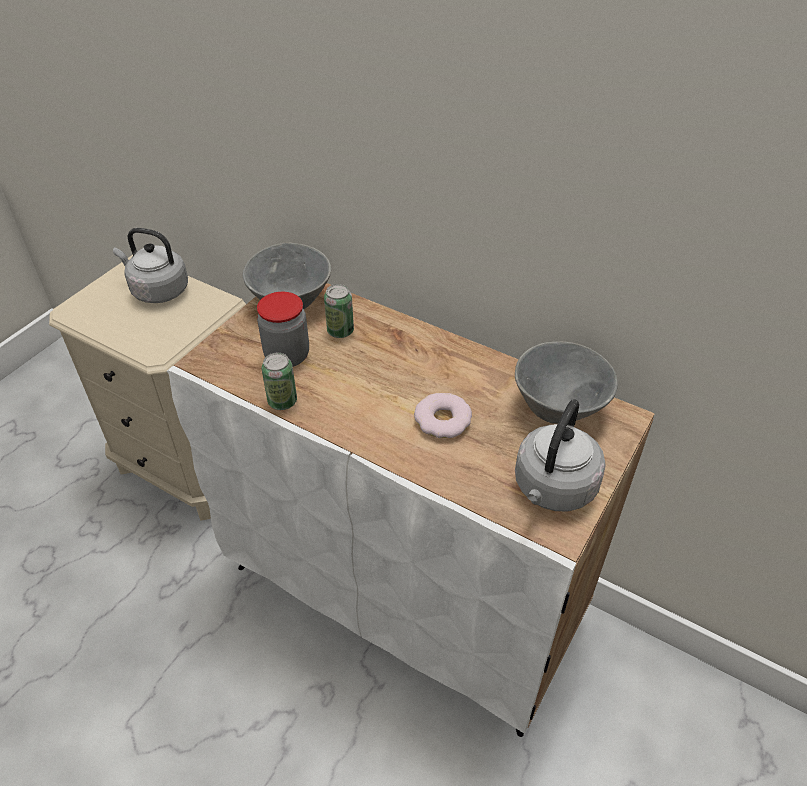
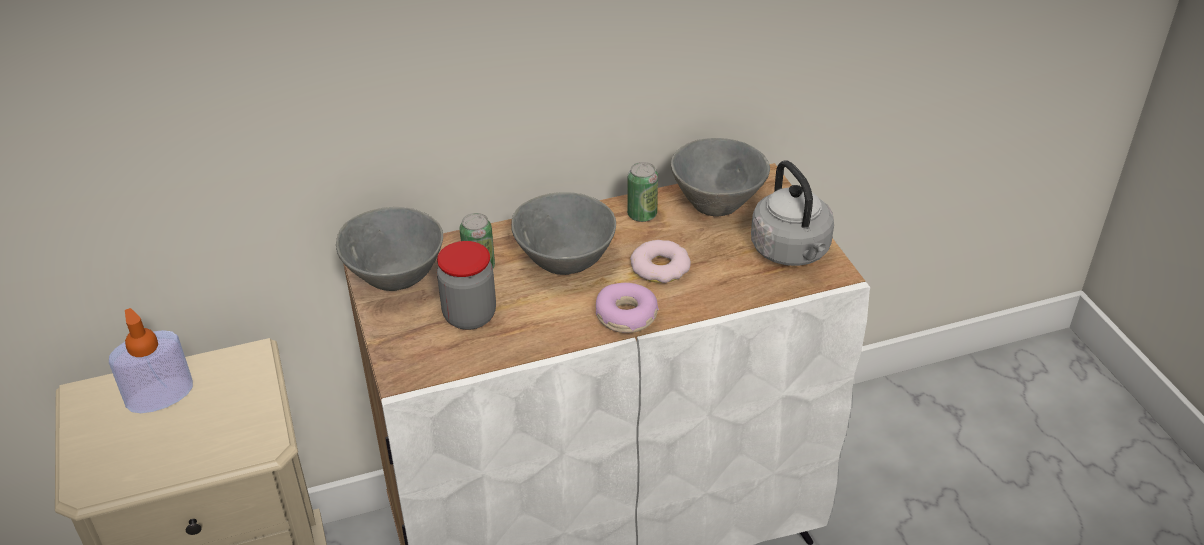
camera: 50 degrees left, 5 degrees down
grey kettle [113,228,188,303] -> soap dispenser [109,308,193,413]
can [262,353,297,410] -> can moved to [627,162,658,222]
none -> grey bowl [511,192,616,275]
none -> donut [595,283,659,333]

